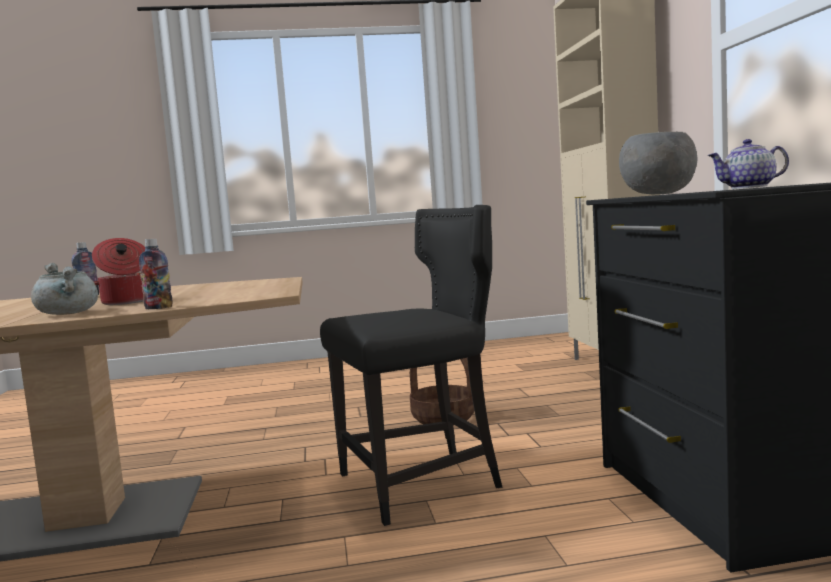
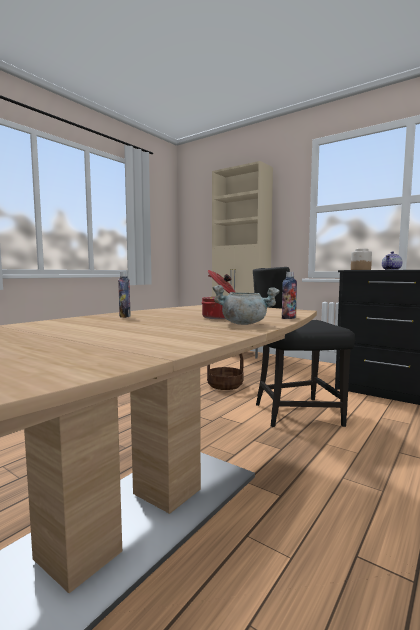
camera: 45 degrees left, 0 degrees up
black chair [320,205,502,526] -> black chair turned 120 degrees counterclockwise [253,267,355,427]
grey bowl [619,132,698,194] -> jar [351,249,372,270]

